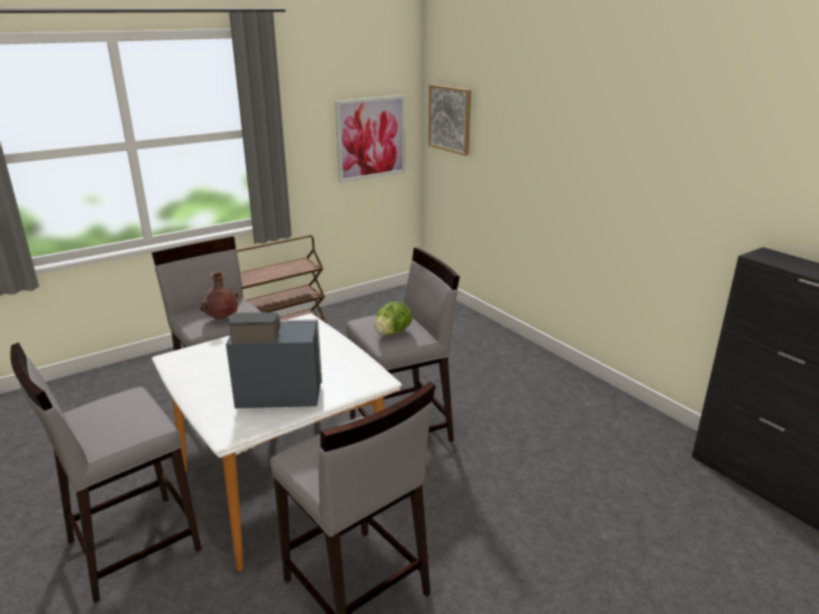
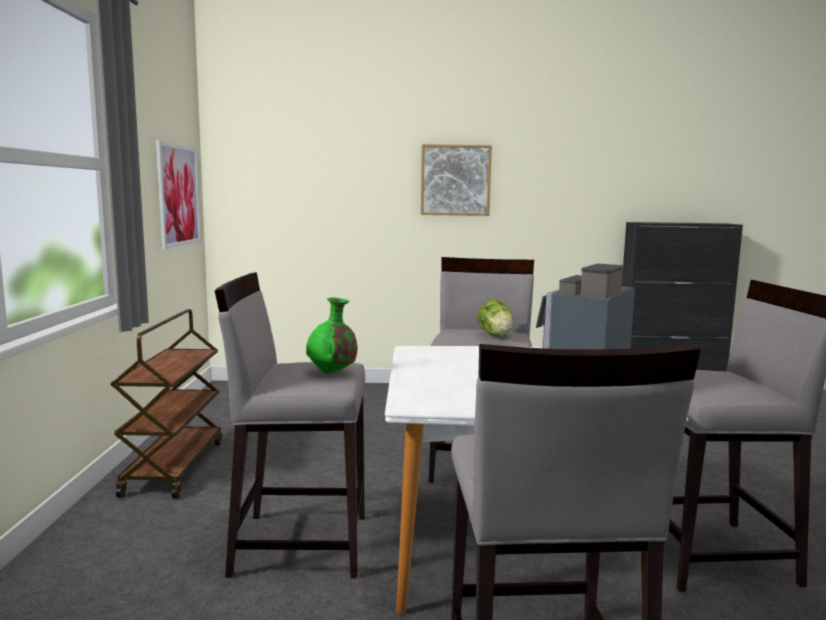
camera: 55 degrees left, 15 degrees down
brown vase [200,271,239,319] -> green vase [306,297,357,373]
picture [428,84,471,156] -> picture moved to [421,144,492,216]

